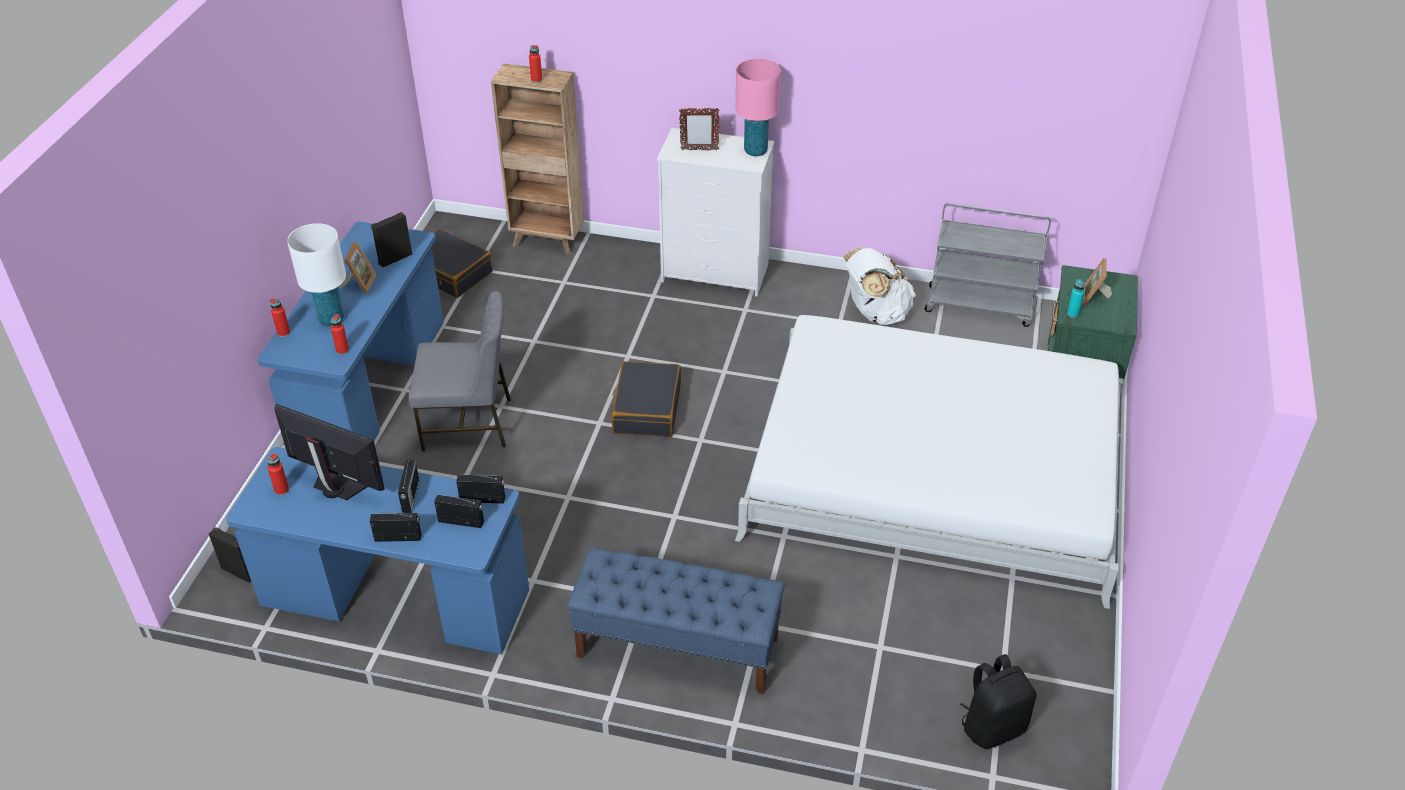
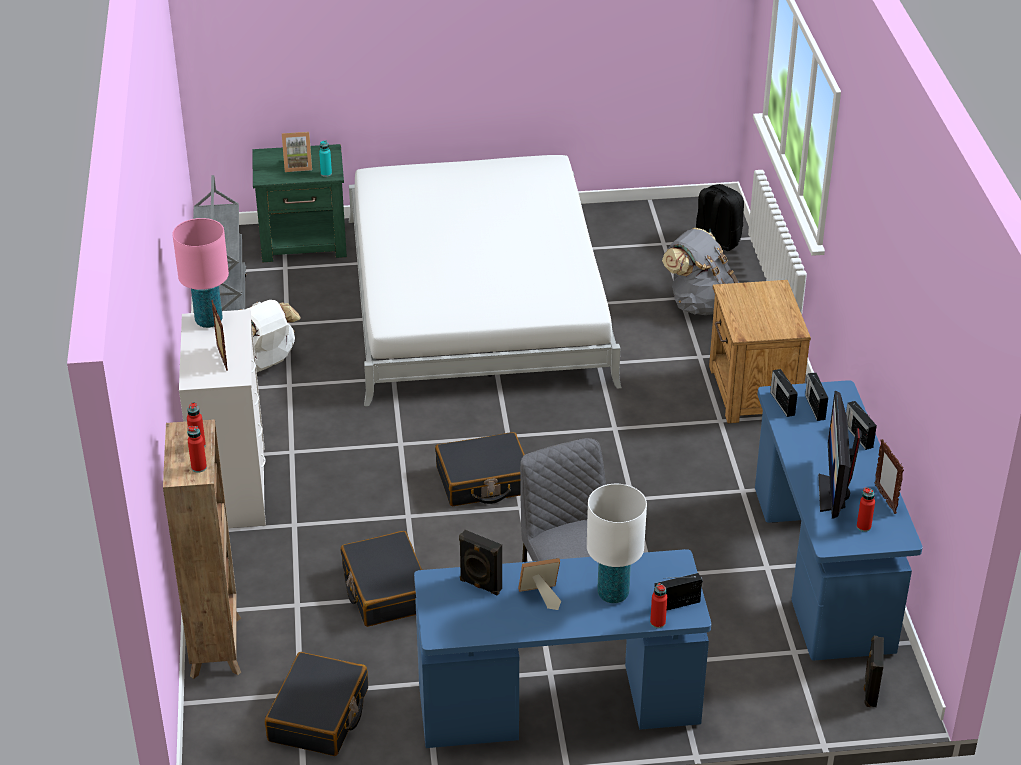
camera: 110 degrees left, 5 degrees down
red bottle [331,314,349,355] -> red bottle moved to [187,426,207,472]
radio [398,458,419,513] -> radio moved to [654,573,703,610]
blue bench [568,547,785,694] -> brown nightstand [709,280,811,423]
none -> black suitcase [341,531,422,627]
none -> grey backpack [662,228,739,315]
none -> picture frame [875,439,904,514]

